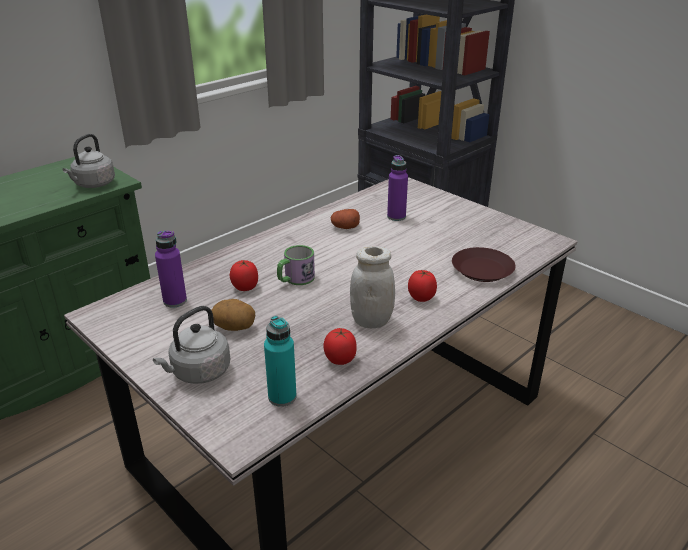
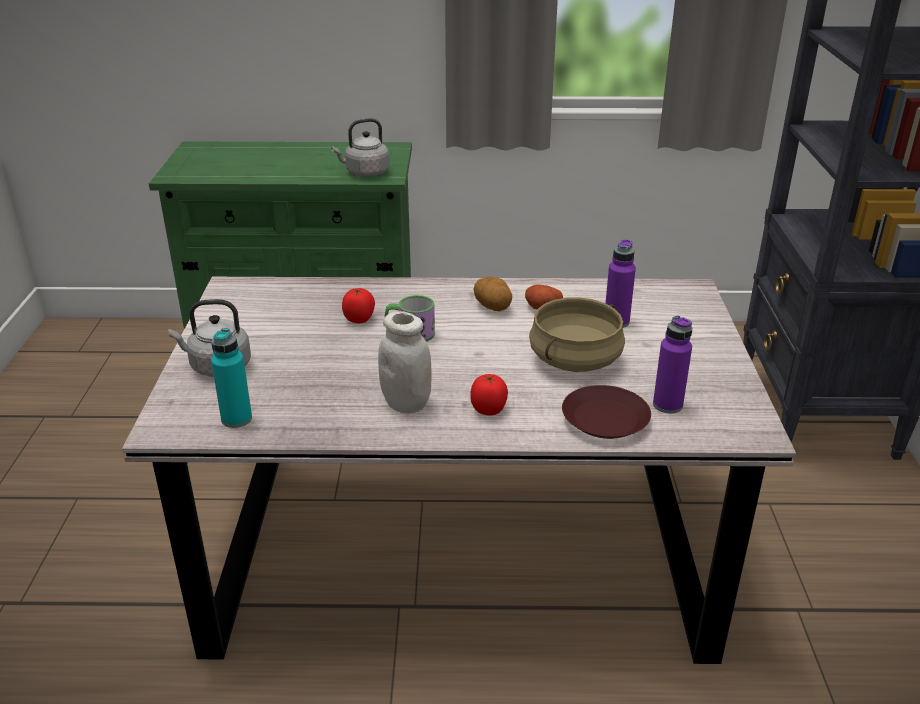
camera: 45 degrees right, 0 degrees up
purple bottle [155,231,187,308] -> purple bottle moved to [653,315,692,414]
potato [211,299,255,331] -> potato moved to [473,276,512,311]
tomato [323,328,357,365] -> none
none -> beige cooking pot [529,297,625,372]

